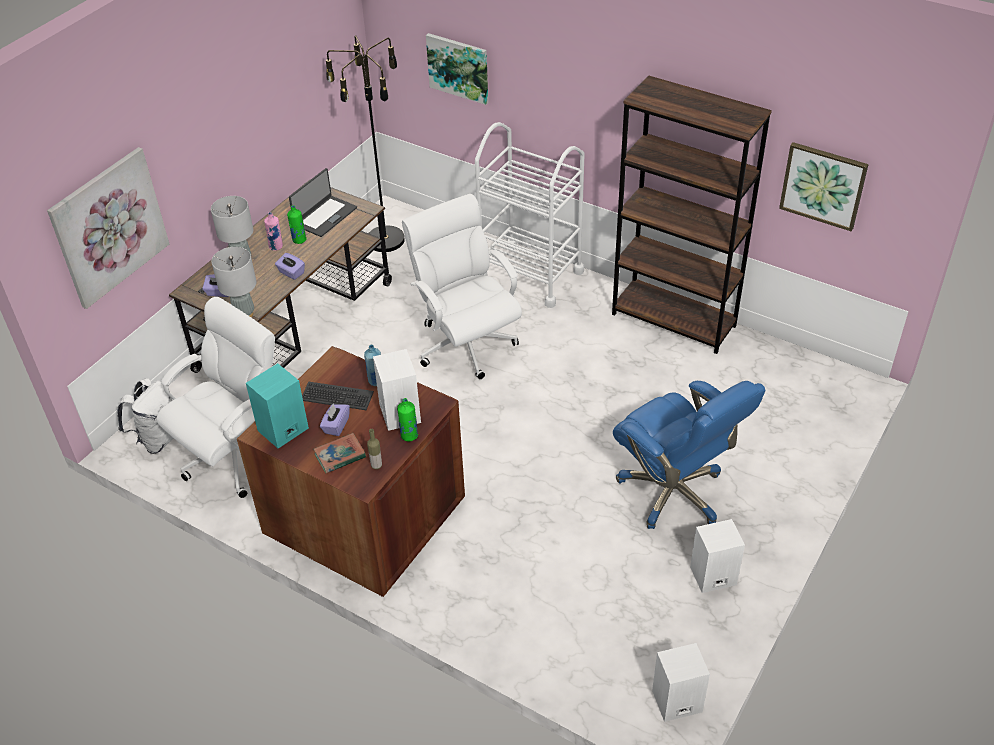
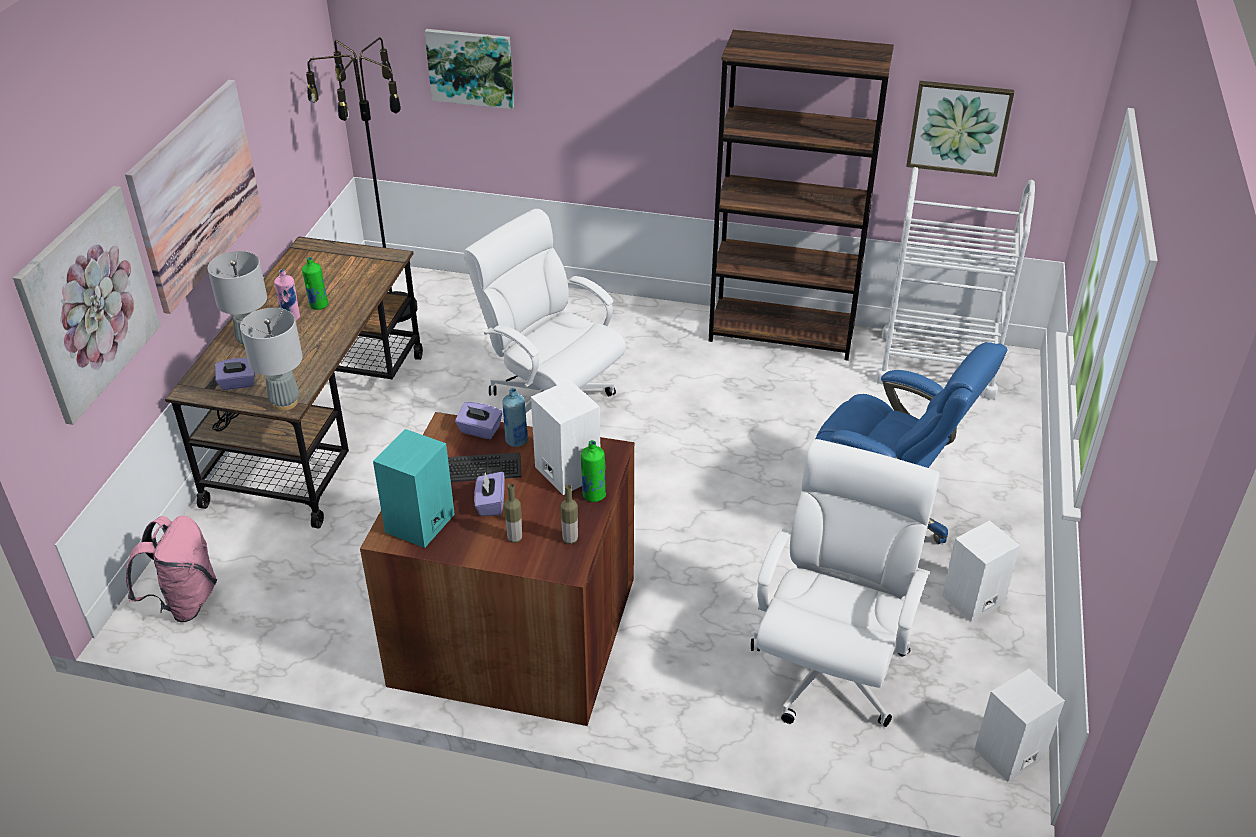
camera: 20 degrees left, 5 degrees down
white backpack [117,378,174,454] -> pink backpack [126,516,217,623]
white office chair [157,297,275,498] -> white office chair moved to [751,439,940,727]
purple tissue box [275,253,305,280] -> purple tissue box moved to [455,402,502,439]
laptop [289,168,357,237] -> none
book [313,433,366,473] -> bottle [504,483,522,543]
white cart [475,122,585,308] -> white cart moved to [876,167,1035,400]
none -> picture [125,80,262,314]

